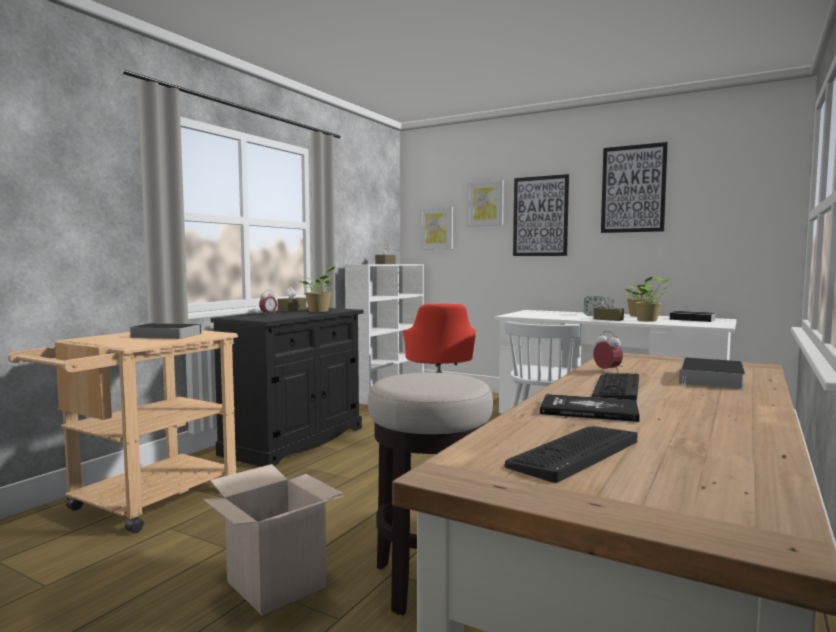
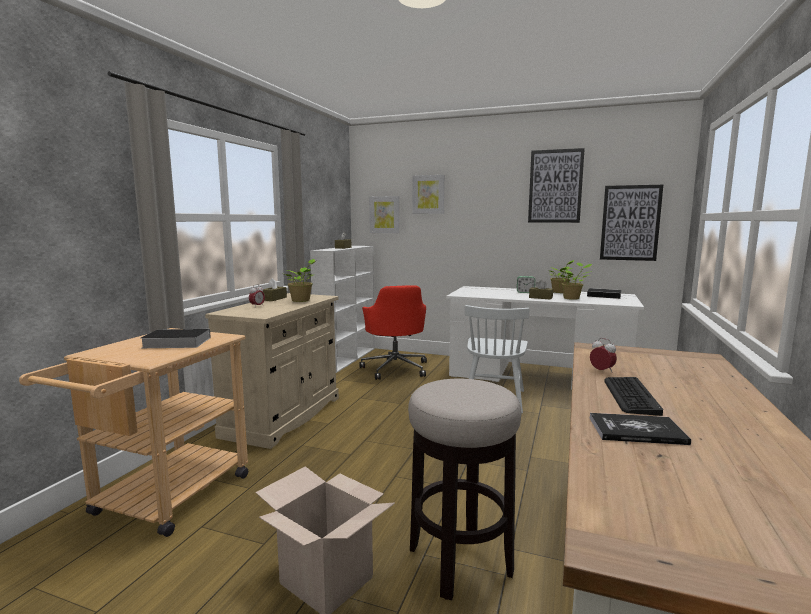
camera: 10 degrees left, 5 degrees up
black cabinet [211,308,363,467] -> beige cabinet [205,293,339,449]
keyboard [505,426,637,483] -> none
picture [513,174,569,256] -> picture moved to [600,185,663,261]
book [679,357,745,389] -> none

